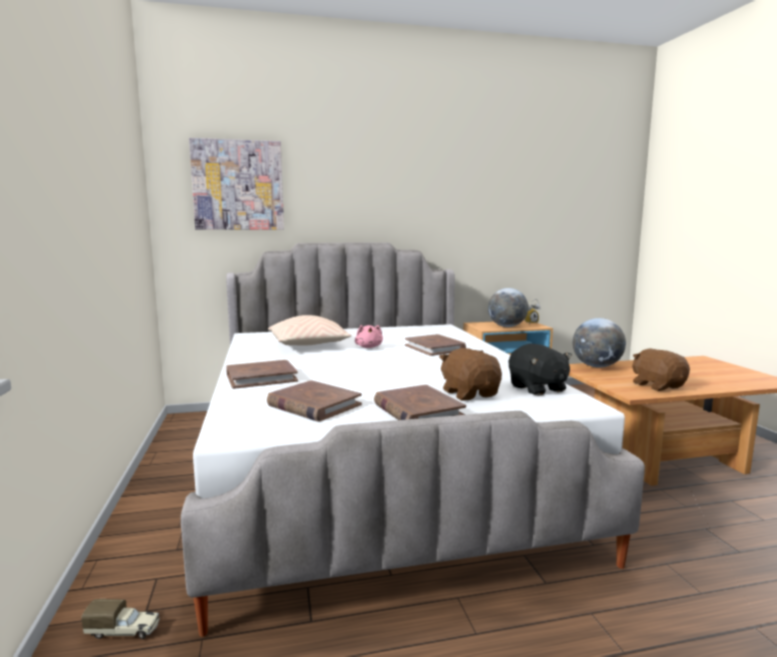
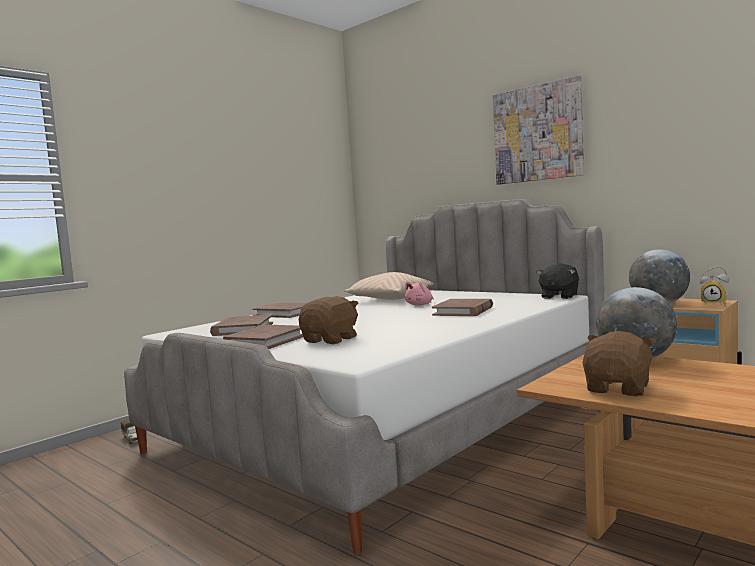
camera: 55 degrees right, 5 degrees down
picture [189,138,284,230] -> picture moved to [493,75,584,185]
black plush toy [509,343,572,396] -> black plush toy moved to [537,264,579,299]

